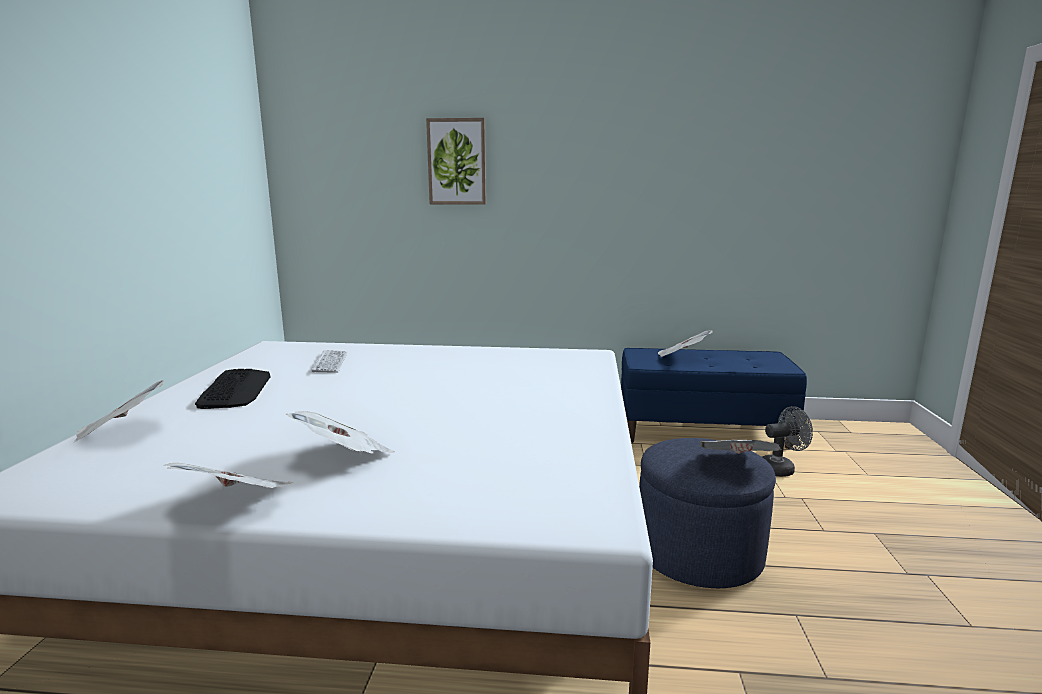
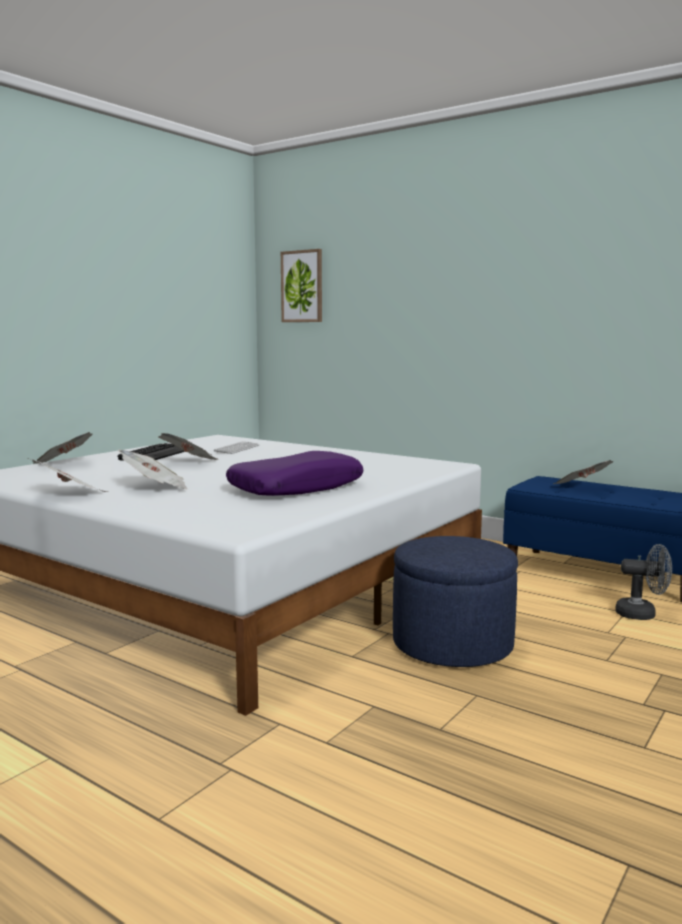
camera: 30 degrees right, 5 degrees down
picture [426,118,486,205] -> picture moved to [281,249,322,322]
newspaper [699,440,781,454] -> newspaper moved to [158,433,218,460]
none -> purple pillow [226,451,363,496]

